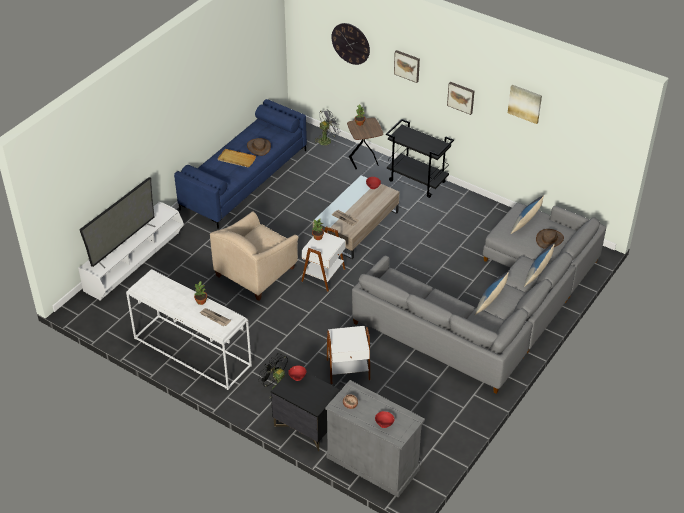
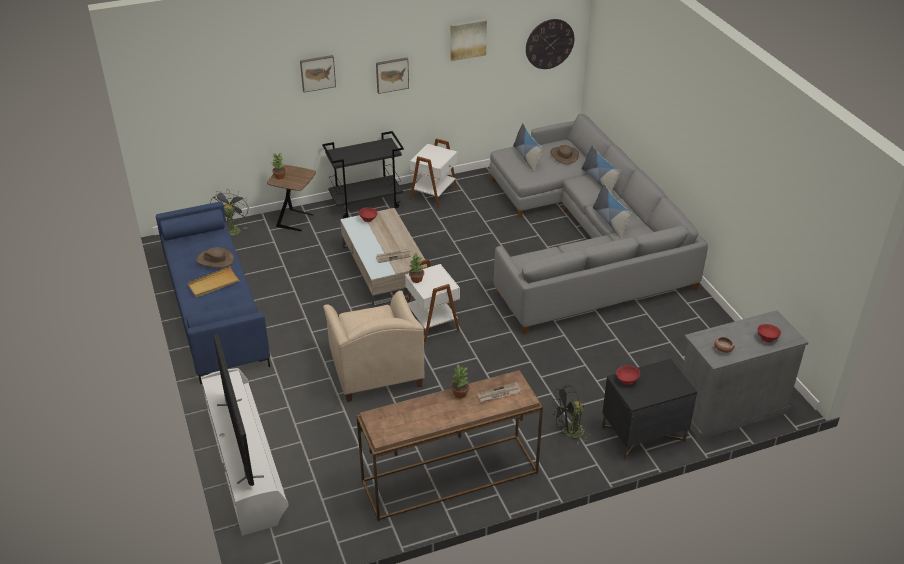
camera: 55 degrees left, 5 degrees down
white console table [126,269,252,390] -> brown console table [356,370,543,521]
white side table [327,326,370,384] -> white side table moved to [410,138,457,209]
wall clock [331,23,370,65] -> wall clock moved to [526,19,574,69]

